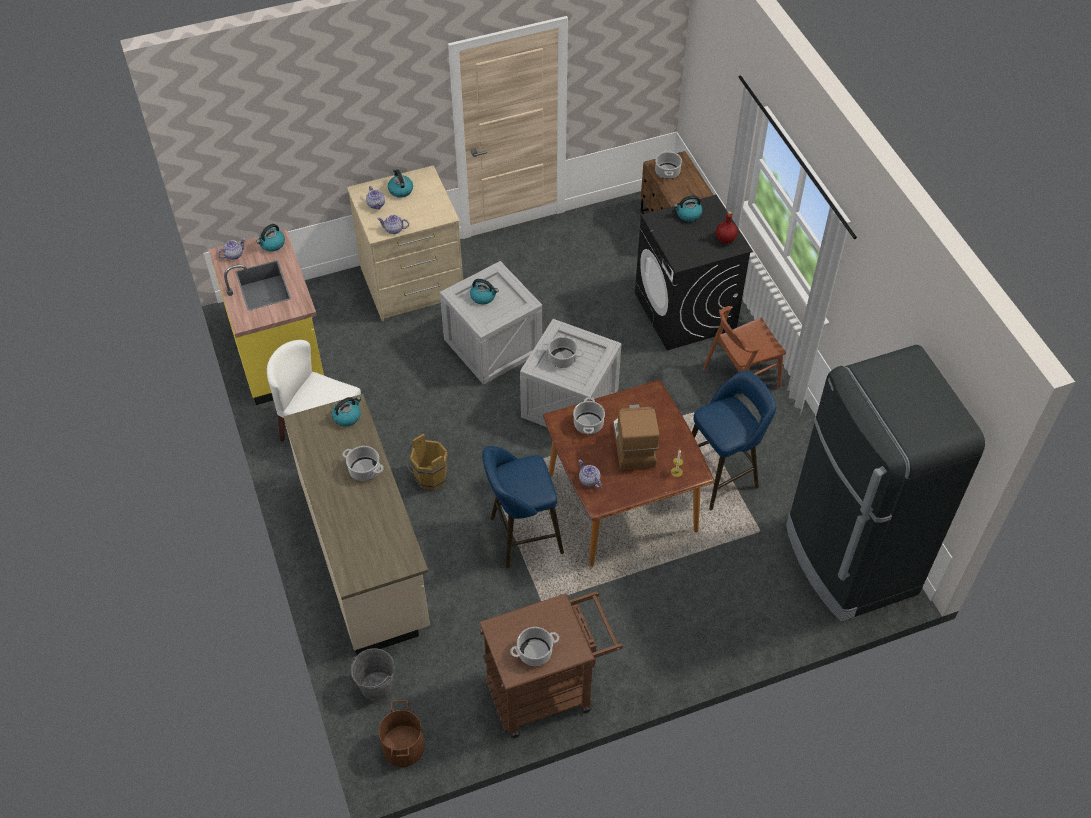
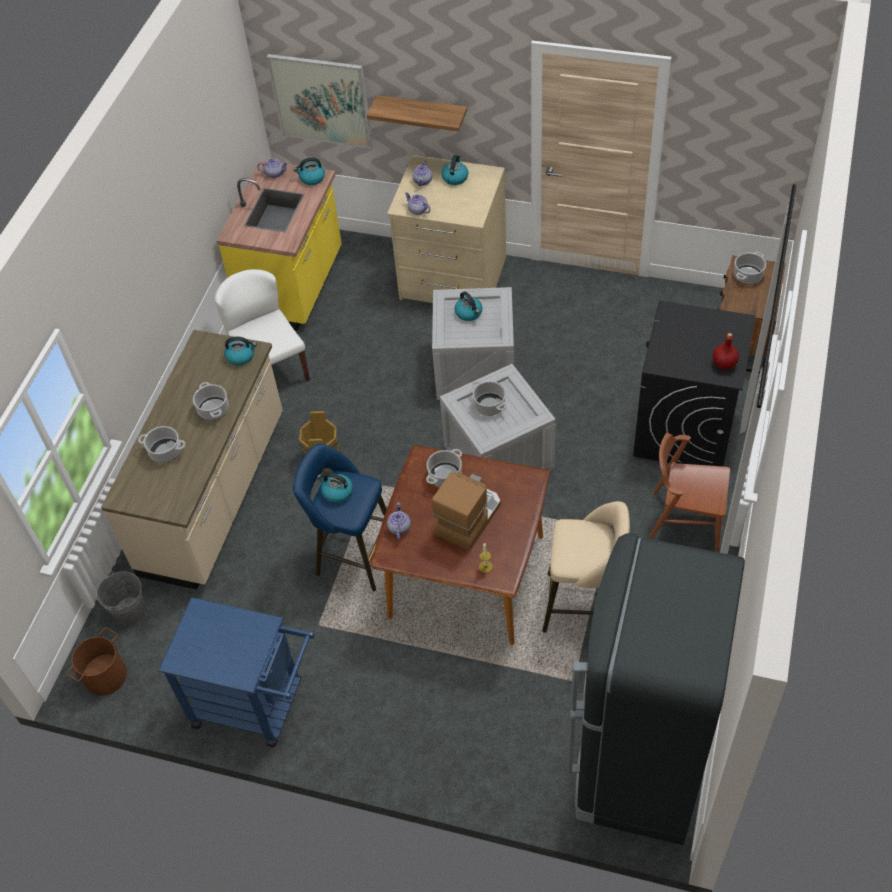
camera: 40 degrees right, 0 degrees up
brown cart [479,591,623,738] -> blue cart [158,597,315,748]
cooking pot [511,627,559,666] -> cooking pot moved to [138,426,186,463]
kettle [674,195,702,221] -> kettle moved to [317,473,353,503]
blue stool [692,370,776,510] -> beige stool [542,501,630,633]
none -> picture [266,54,373,148]
none -> shelf [367,95,467,132]

